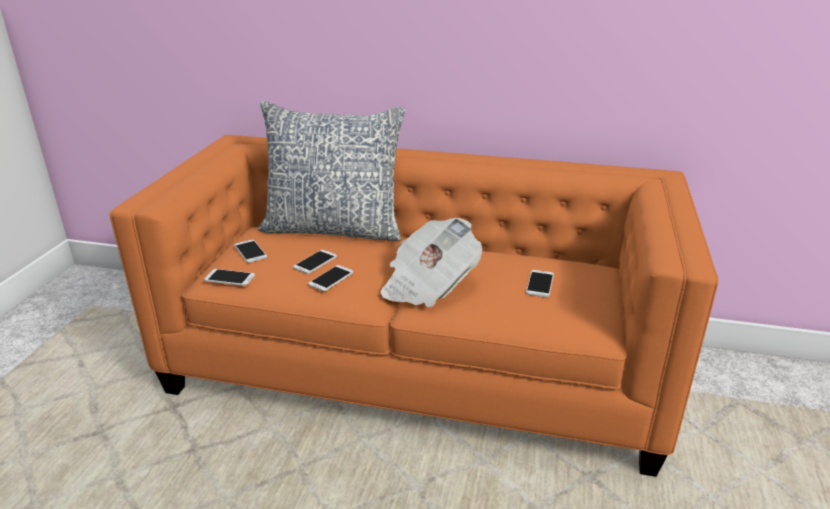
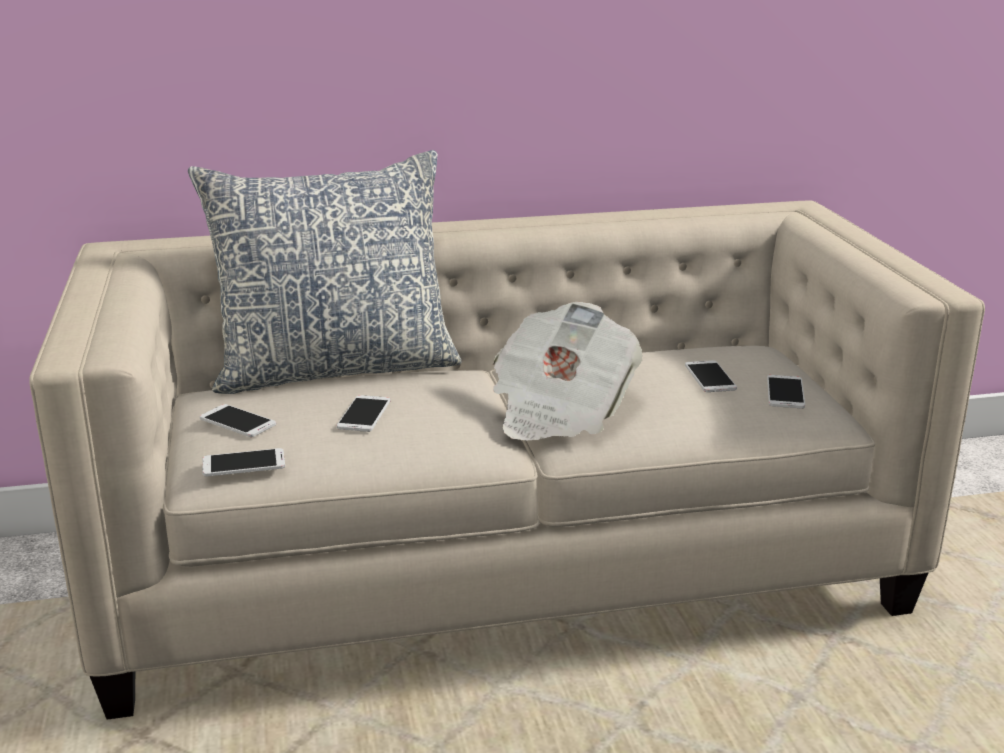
camera: 25 degrees left, 5 degrees down
orange sofa [110,135,719,477] -> beige sofa [29,200,985,720]
phone [308,265,354,291] -> phone moved to [767,375,805,408]

